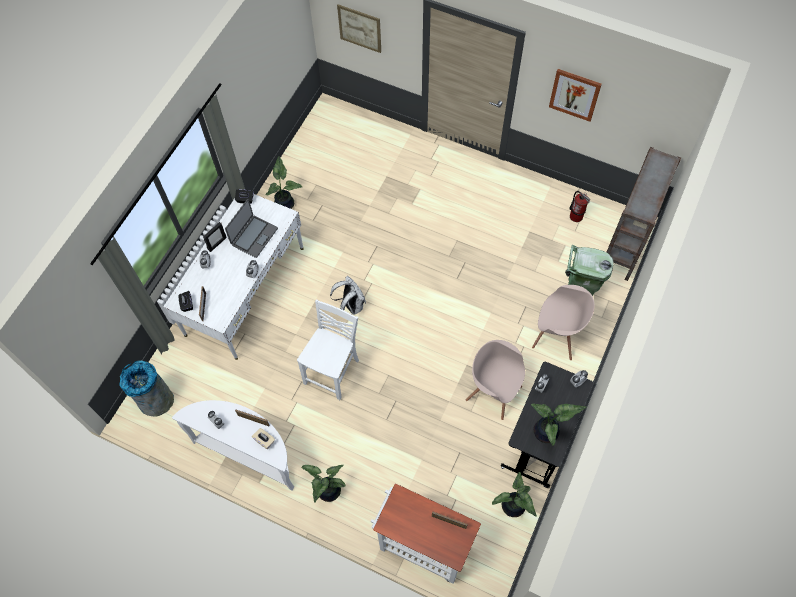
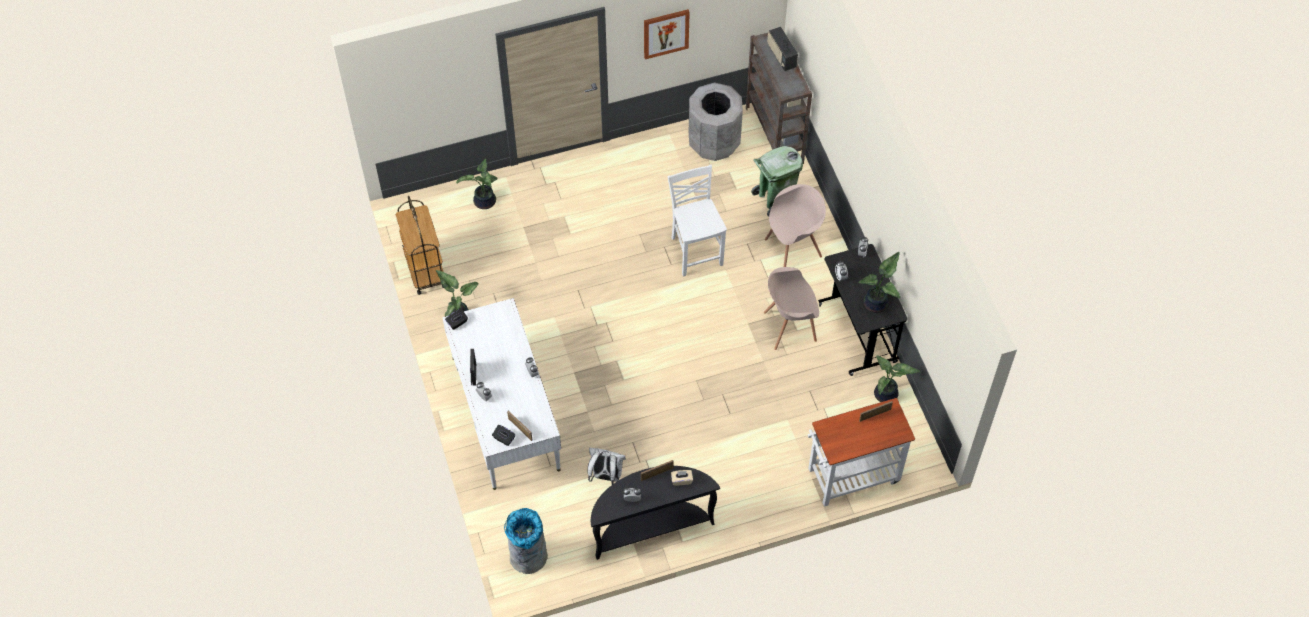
camera: 45 degrees left, 5 degrees down
white console table [172,400,294,491] -> black console table [591,466,720,560]
laptop [225,199,278,258] -> none
white chair [297,300,359,400] -> white chair moved to [667,165,727,276]
potted plant [302,465,346,503] -> potted plant moved to [456,159,498,209]
white backpack [330,276,366,315] -> white backpack moved to [588,448,626,485]
picture [337,4,381,53] -> none
fire extinguisher [569,191,590,222] -> grey trash can [689,82,743,161]
none -> brown cart [396,196,444,295]
none -> radio [767,27,798,71]

